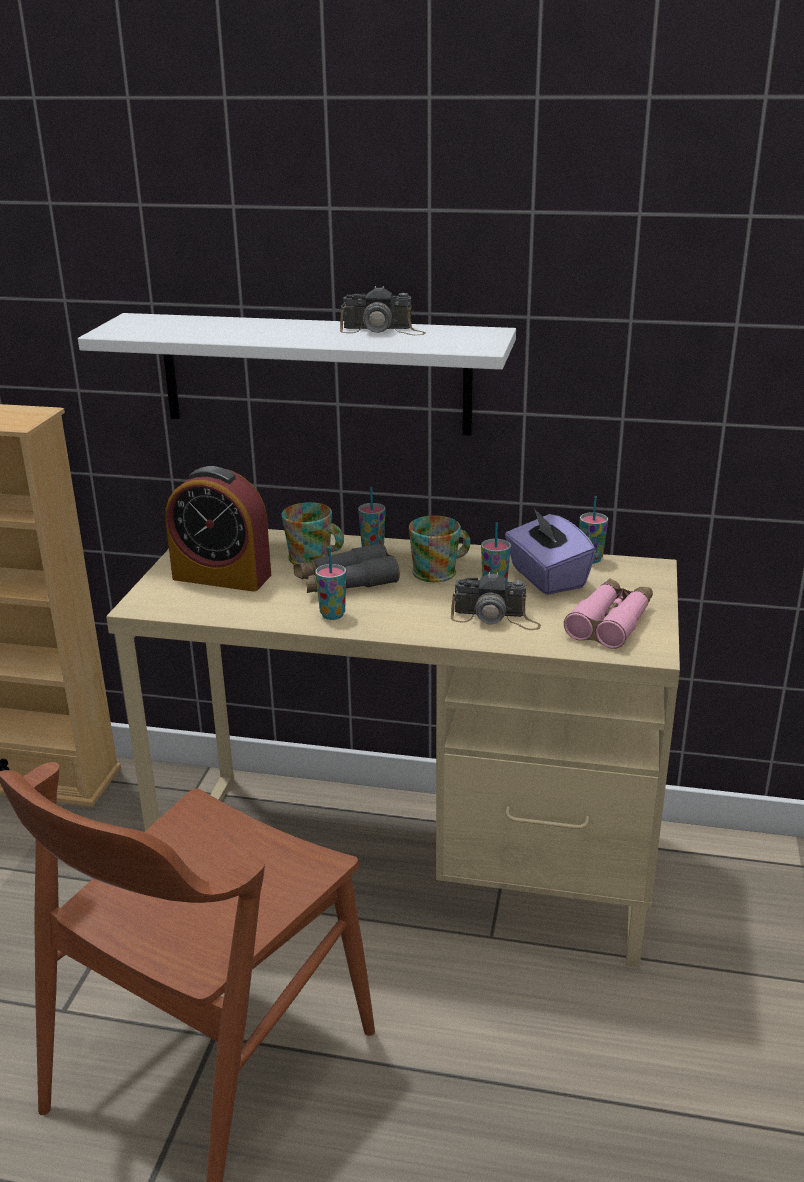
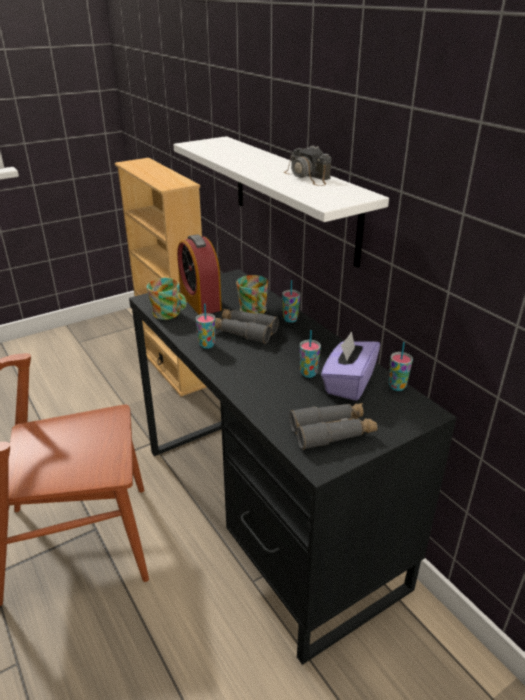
camera: 45 degrees right, 5 degrees up
beige desk [106,529,680,968] -> black desk [129,269,457,665]
mug [409,515,471,582] -> mug moved to [147,278,187,320]
camera [451,572,541,630] -> none
pink binoculars [564,579,653,649] -> grey binoculars [289,403,378,450]

